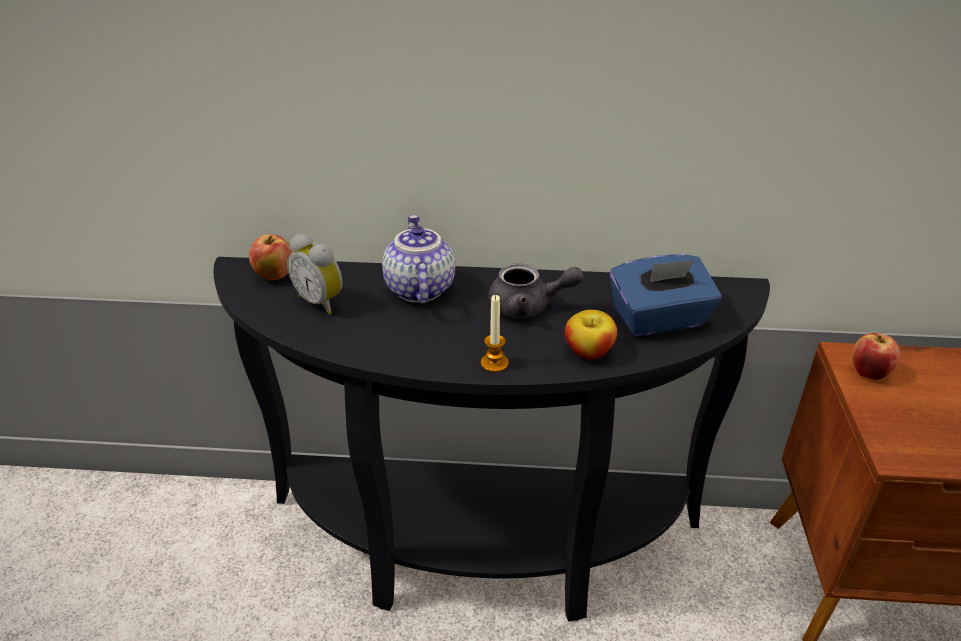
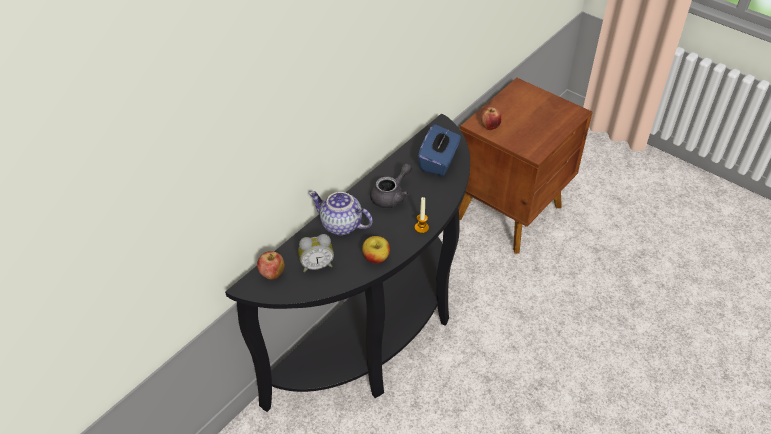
camera: 55 degrees left, 10 degrees up
apple [565,310,617,360] -> apple moved to [362,236,390,264]

